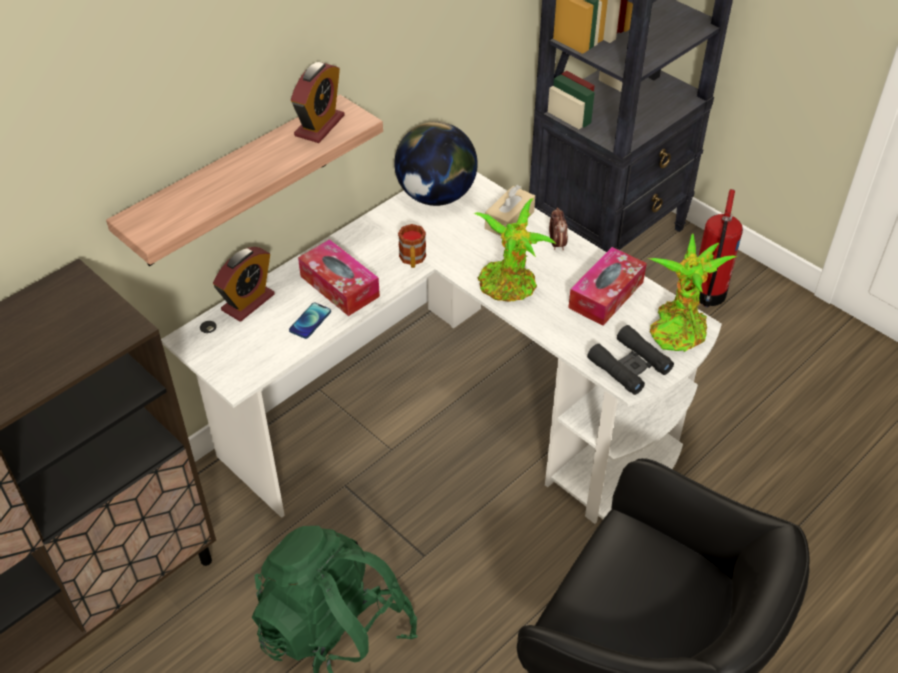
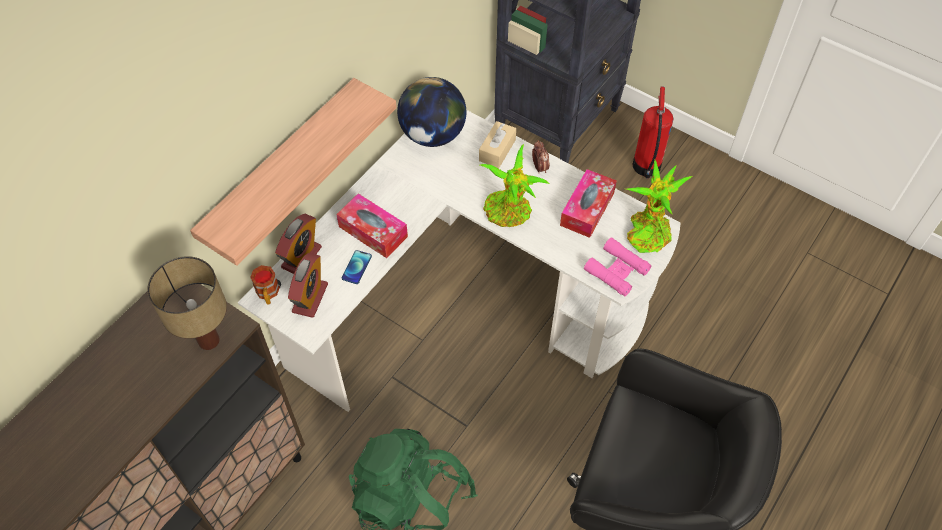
camera: 10 degrees left, 10 degrees up
alarm clock [291,62,345,143] -> alarm clock moved to [288,253,328,318]
mug [398,224,426,268] -> mug moved to [250,265,280,304]
black binoculars [587,325,674,395] -> pink binoculars [584,237,652,296]
none -> table lamp [147,256,227,350]

